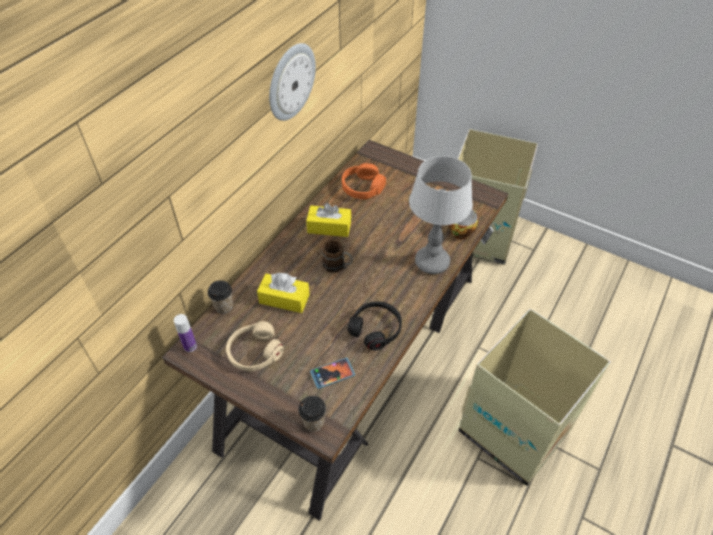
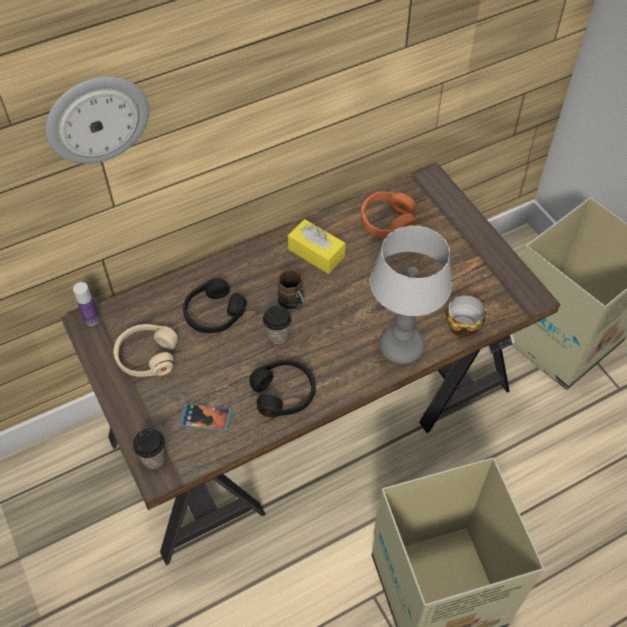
camera: 30 degrees right, 5 degrees up
cup [208,280,233,314] -> cup moved to [263,305,292,344]
yellow tissue box [257,273,310,313] -> black headphones [183,278,246,333]
wall clock [269,43,316,121] -> wall clock moved to [46,76,149,164]

